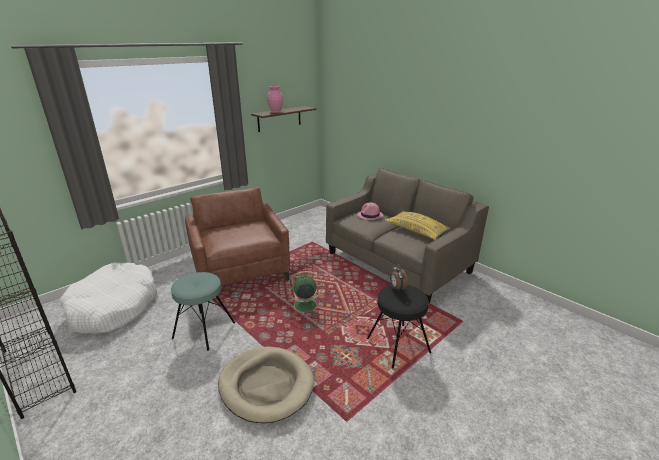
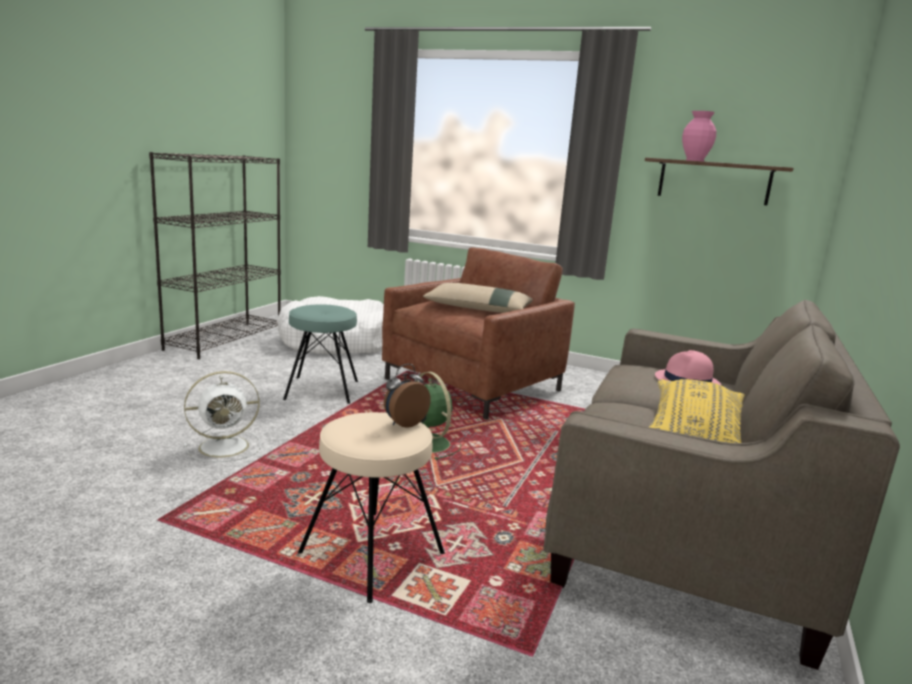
camera: 65 degrees right, 10 degrees down
beige dog bed [218,347,314,423] -> white fan [184,371,261,462]
black stool [367,285,431,368] -> beige stool [298,412,445,603]
none -> beige pillow [423,283,533,313]

